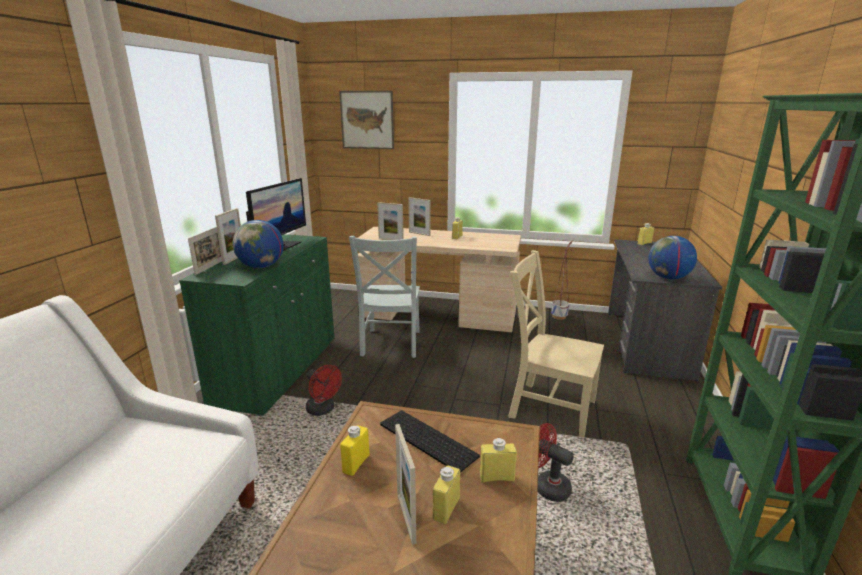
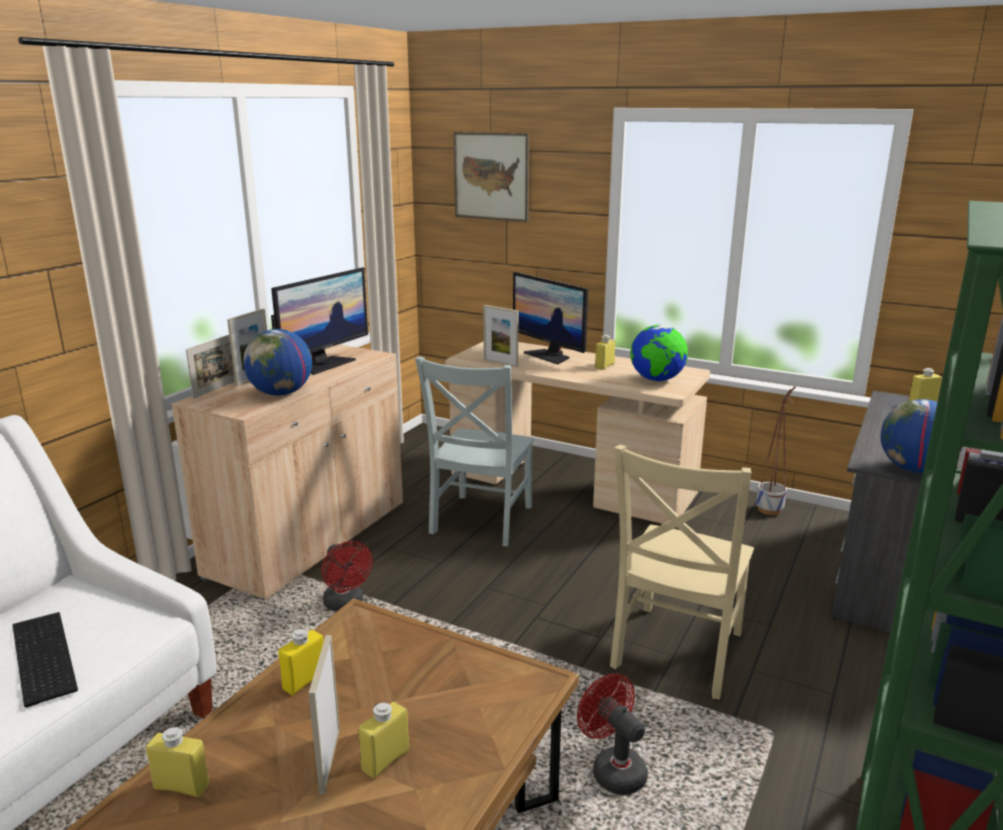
camera: 15 degrees right, 0 degrees up
green cabinet [179,234,335,416] -> beige cabinet [171,344,403,600]
keyboard [380,411,480,473] -> keyboard moved to [13,612,78,708]
picture frame [408,197,430,236] -> monitor [513,272,588,364]
yellow bottle [480,438,517,482] -> yellow bottle moved to [146,726,209,797]
beige chair [508,250,604,437] -> beige chair turned 105 degrees counterclockwise [610,445,754,699]
none -> globe [630,325,688,381]

